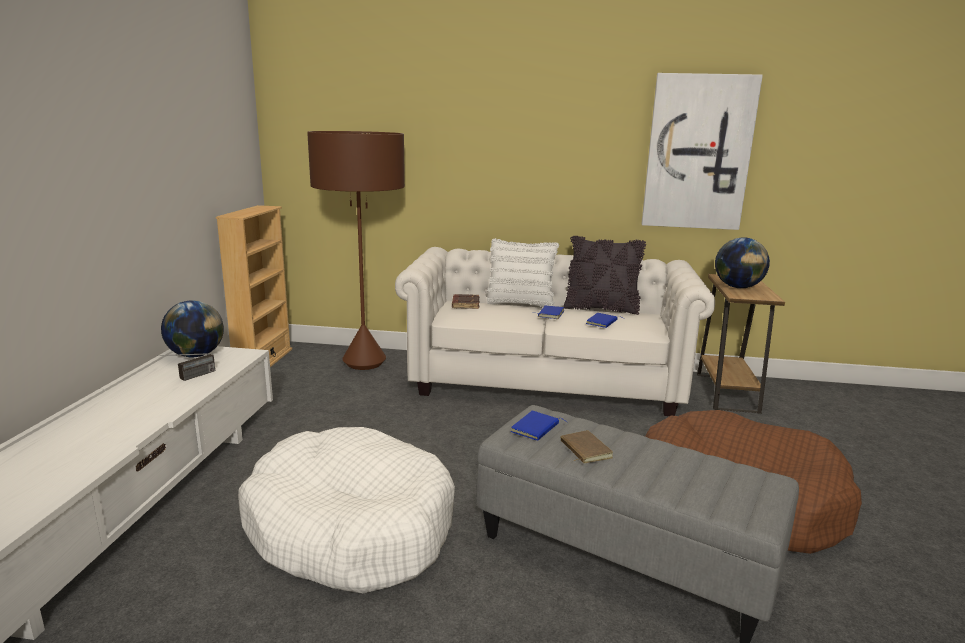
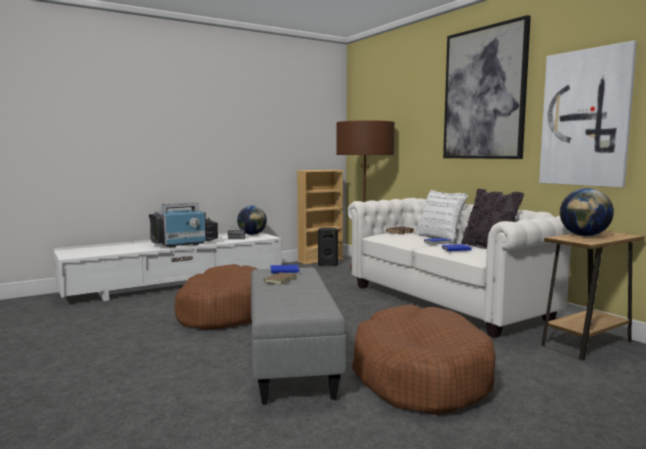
camera: 50 degrees right, 10 degrees down
white dog bed [238,427,455,593] -> brown dog bed [175,264,257,330]
none -> television [149,202,218,247]
none -> black speaker [318,228,338,266]
none -> picture [443,15,531,159]

